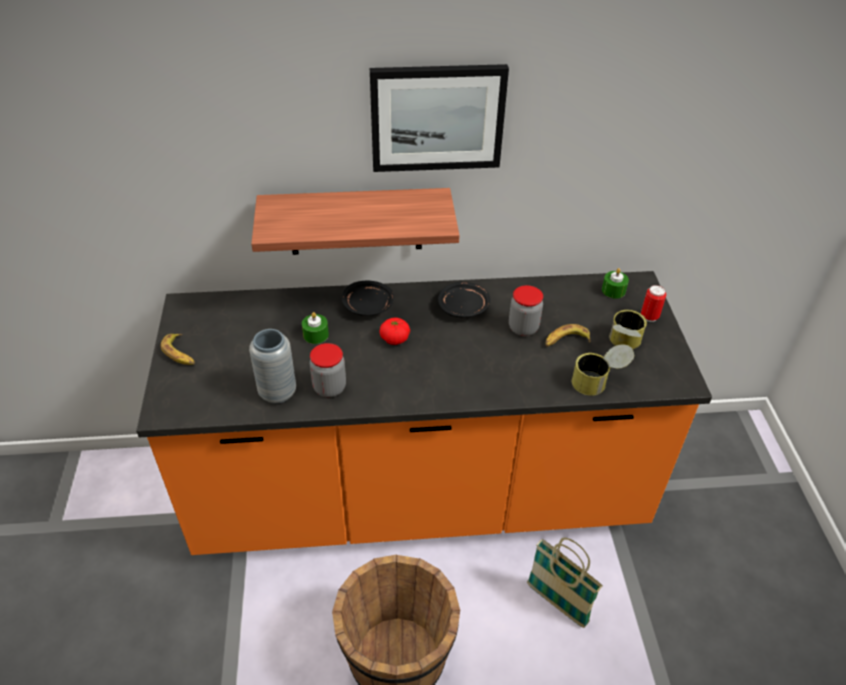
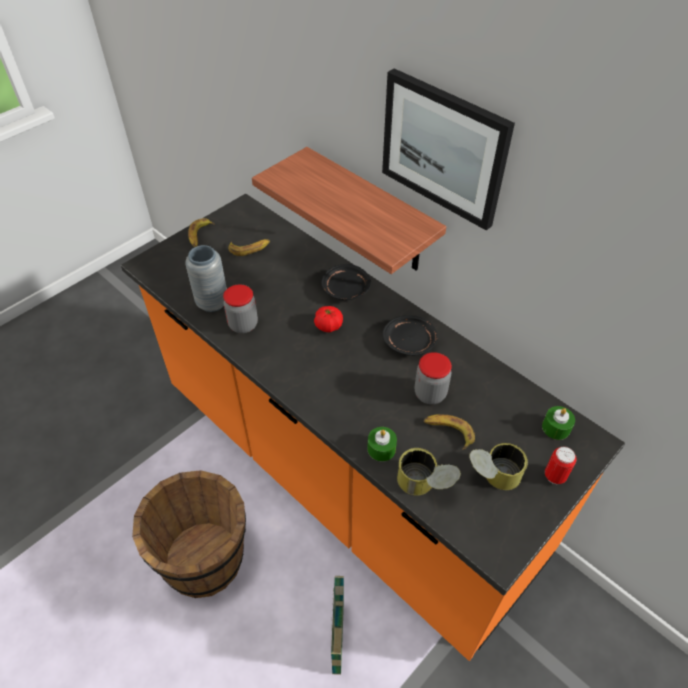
camera: 50 degrees right, 5 degrees up
green candle [302,312,329,344] -> green candle moved to [367,427,397,461]
none -> banana [228,239,270,256]

